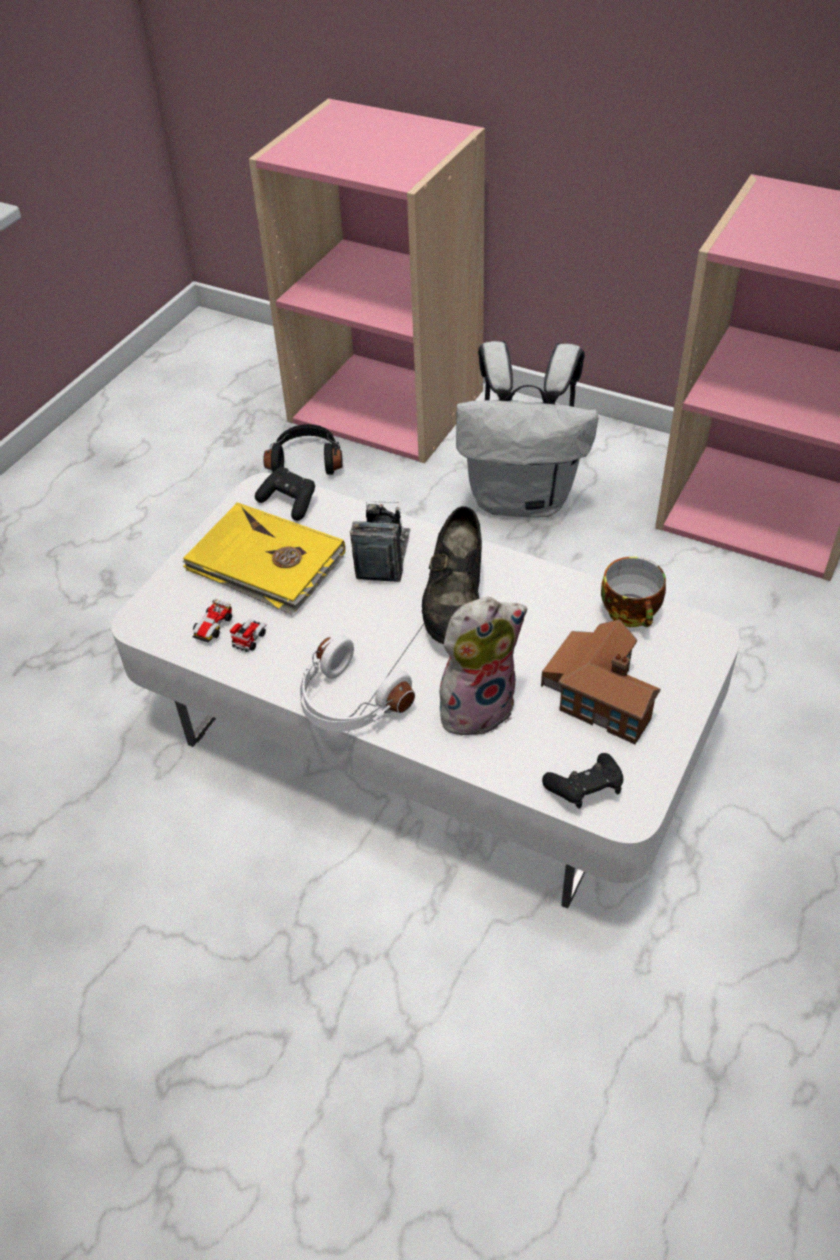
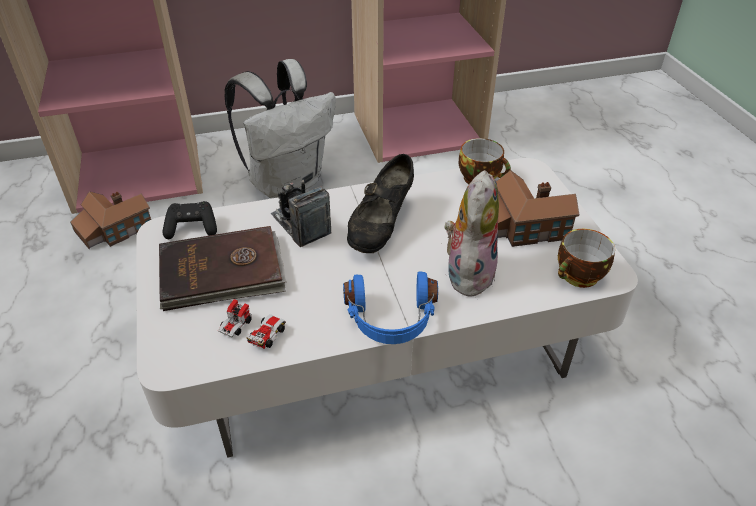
camera: 45 degrees left, 5 degrees down
yellow book [182,502,345,615] -> brown book [159,226,286,311]
toy car [193,599,267,652] -> toy car turned 135 degrees counterclockwise [218,299,286,349]
black headphones [263,424,343,475] -> toy house [70,191,151,249]
white headphones [300,635,415,732] -> blue headphones [343,271,438,344]
black shoe [422,506,482,644] -> black shoe turned 60 degrees clockwise [347,154,414,253]
black game controller [542,753,623,809] -> cup [558,229,615,288]

